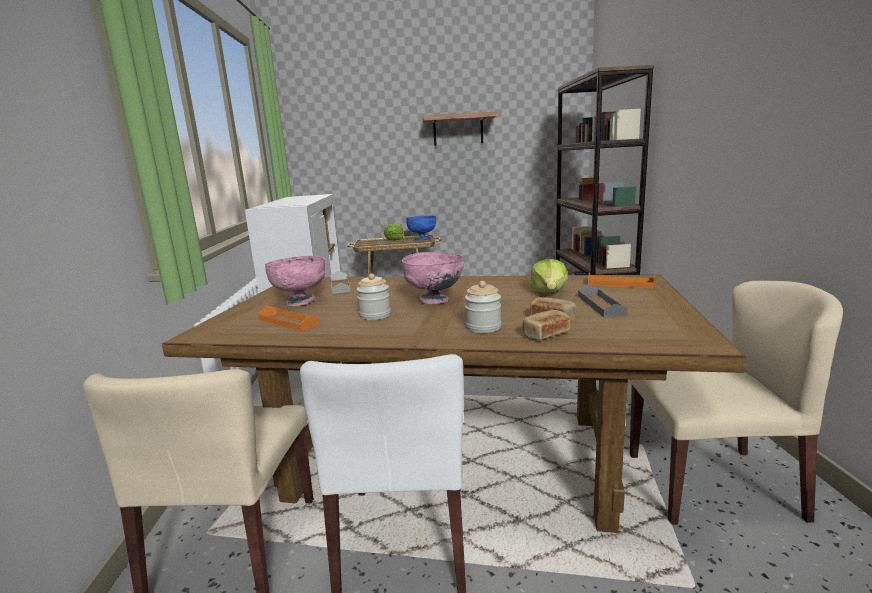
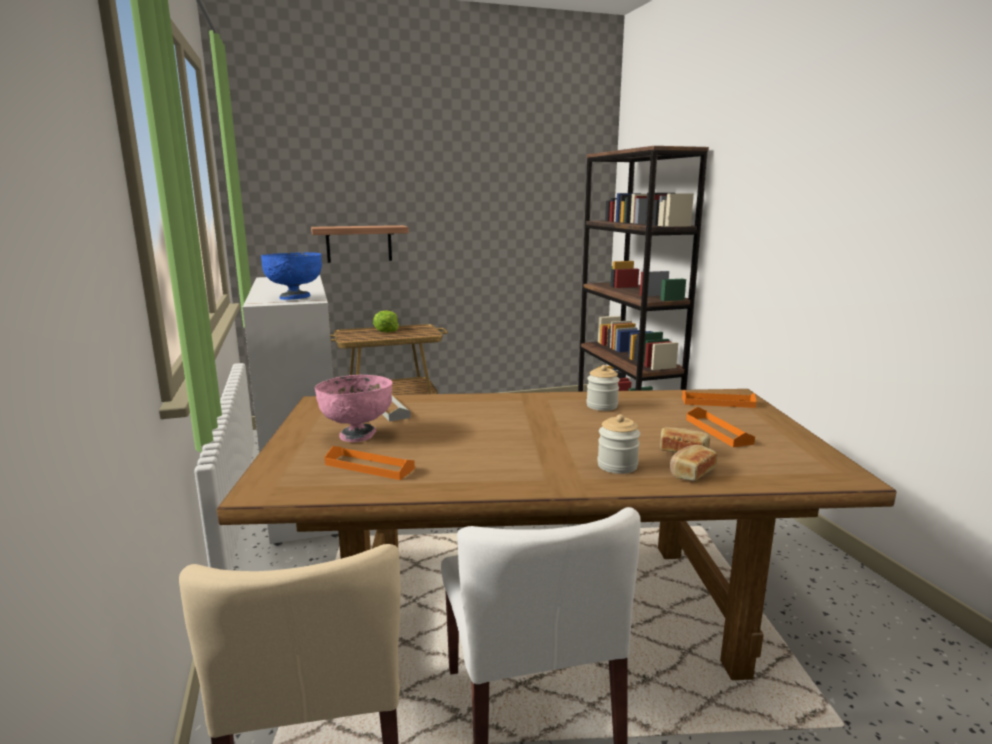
camera: 15 degrees left, 0 degrees up
jar [357,274,391,320] -> jar moved to [586,365,620,411]
pink bowl [402,252,464,304] -> none
blue bowl [406,215,436,241] -> blue bowl moved to [261,252,322,300]
shelf [422,111,497,146] -> shelf moved to [311,225,409,263]
lettuce [530,259,568,293] -> none
grey tray [578,285,627,317] -> orange tray [686,407,755,447]
beige chair [629,281,843,525] -> none

